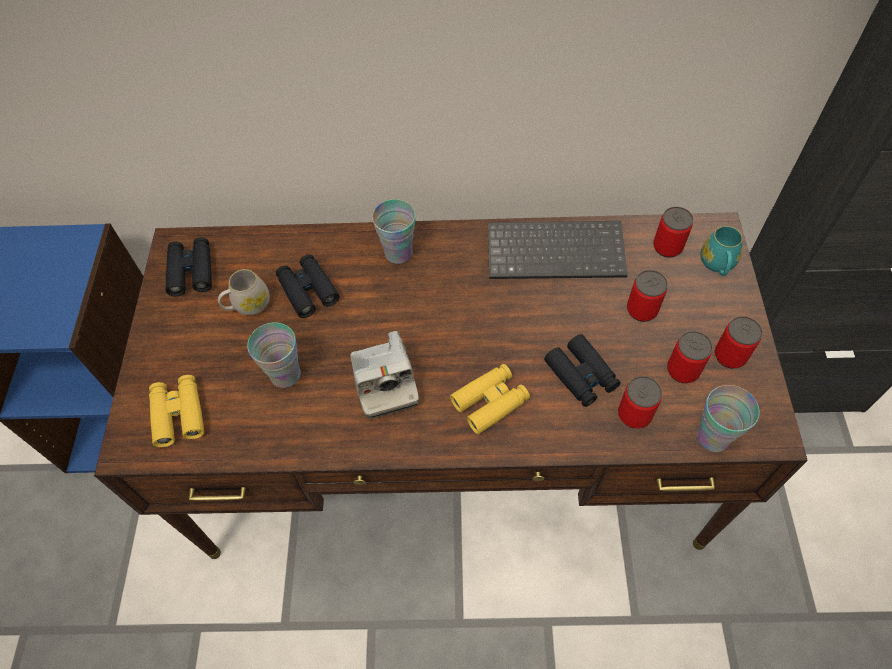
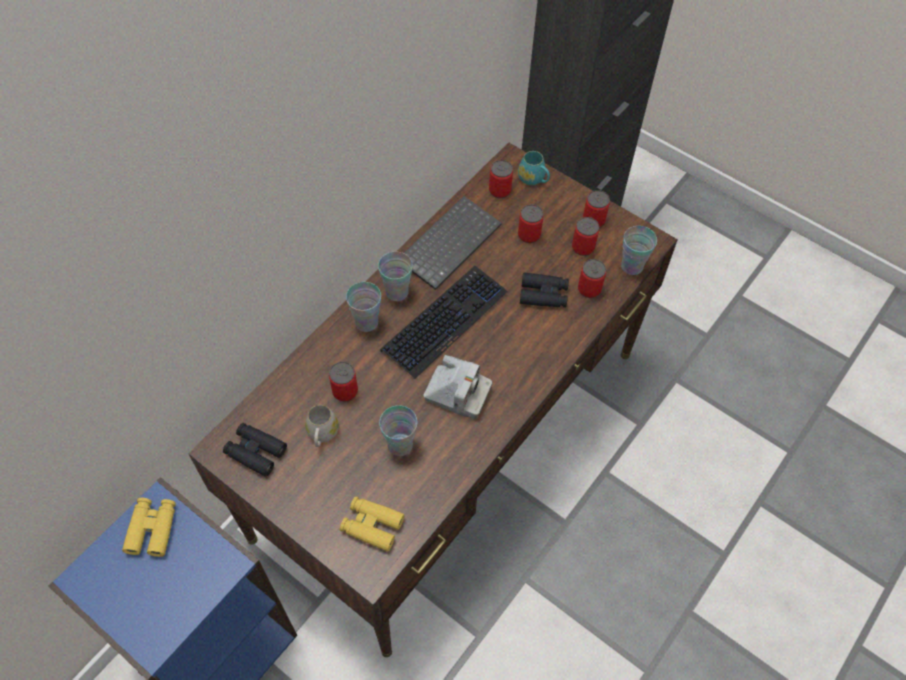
camera: 55 degrees left, 0 degrees up
black binoculars [276,254,340,318] -> can [329,362,358,402]
yellow binoculars [450,364,530,434] -> yellow binoculars moved to [122,498,176,557]
none -> cup [378,252,413,301]
none -> keyboard [380,266,507,379]

